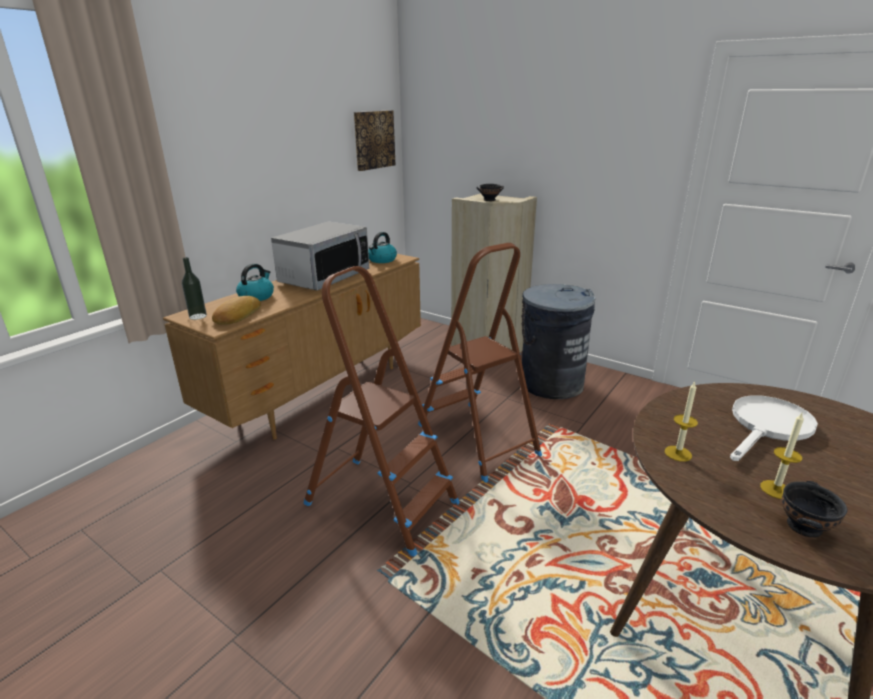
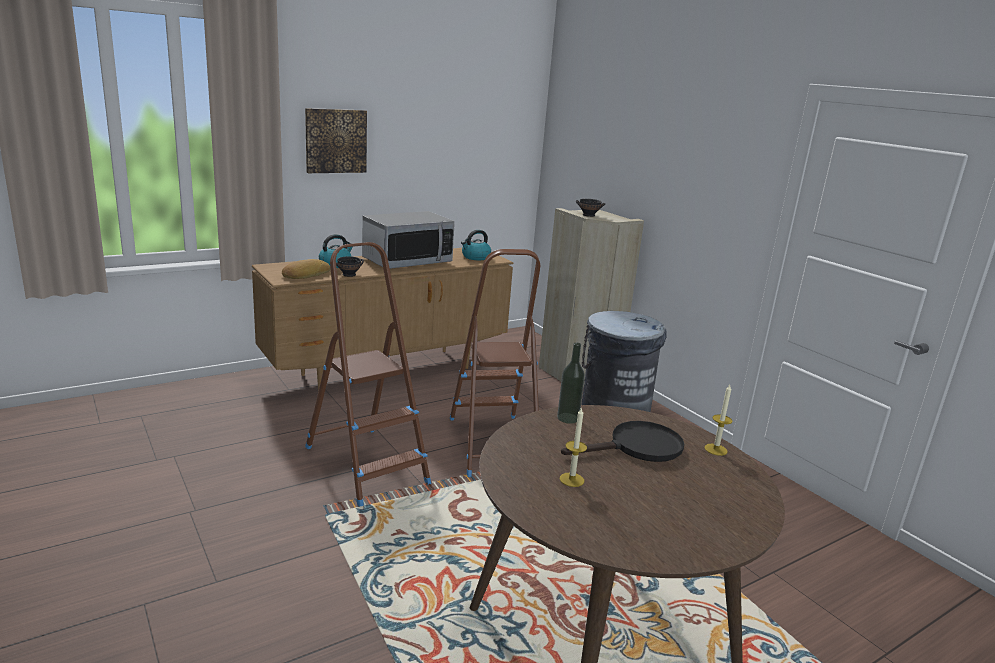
camera: 20 degrees right, 5 degrees down
bottle [182,257,207,320] -> bottle moved to [557,343,585,424]
picture [354,110,395,171] -> picture moved to [305,108,367,173]
candle [665,382,698,462] -> candle moved to [704,384,732,456]
white frying pan [730,395,818,461] -> black frying pan [561,421,684,462]
black bowl [782,481,848,538] -> black bowl moved to [336,256,364,277]

